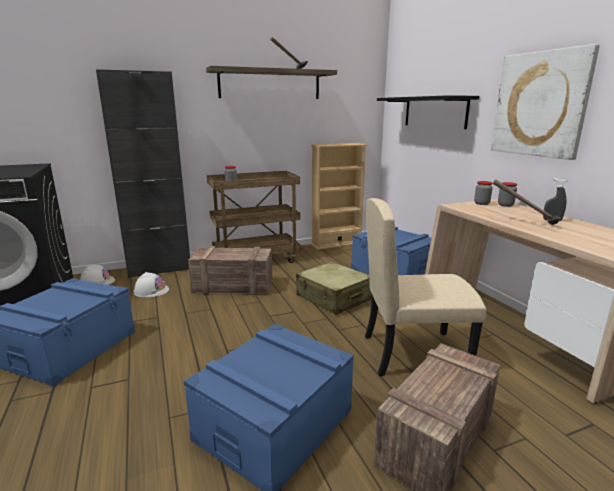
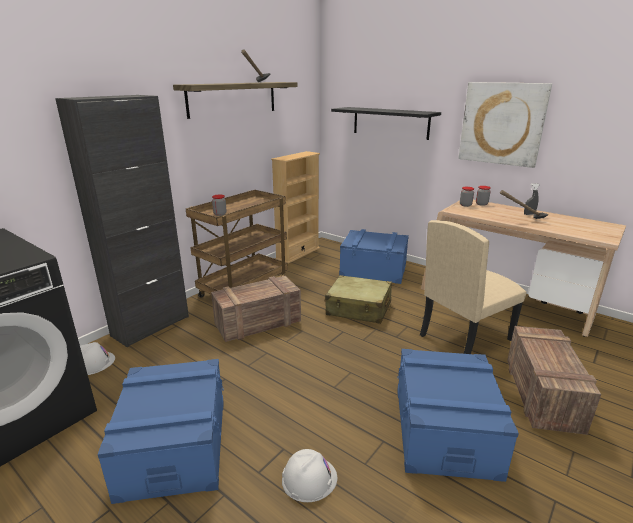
camera: 30 degrees left, 5 degrees up
white hard hat [133,272,169,297] -> white hard hat moved to [282,449,337,502]

